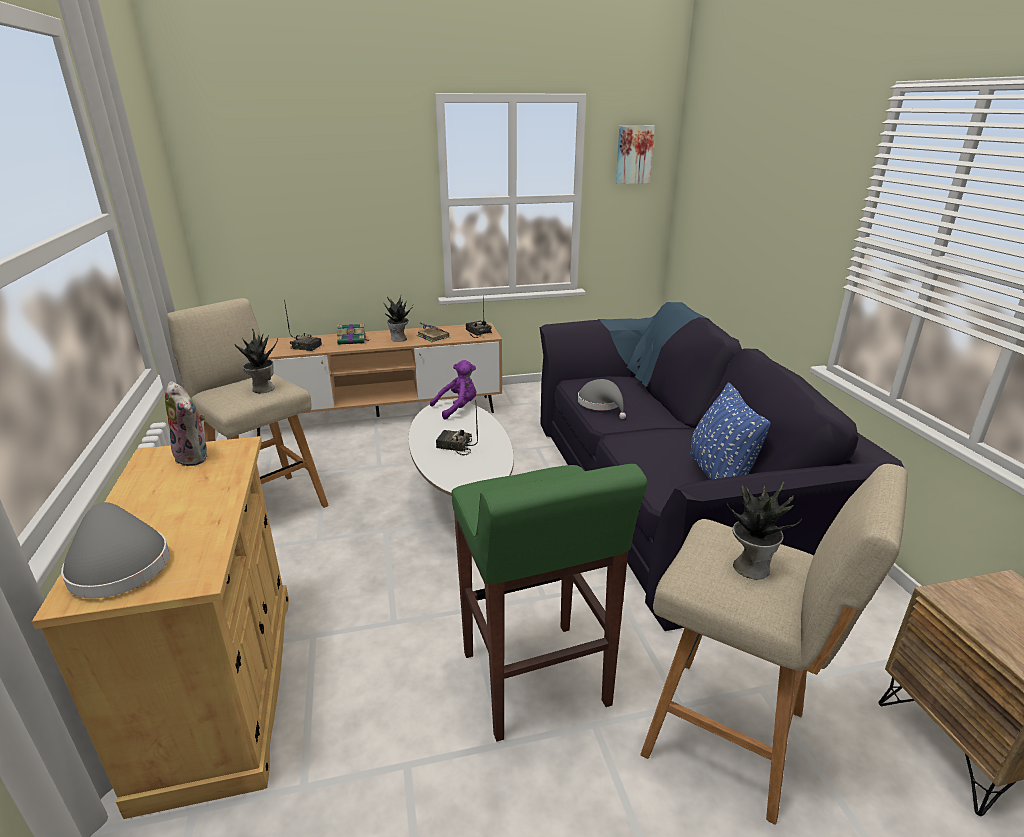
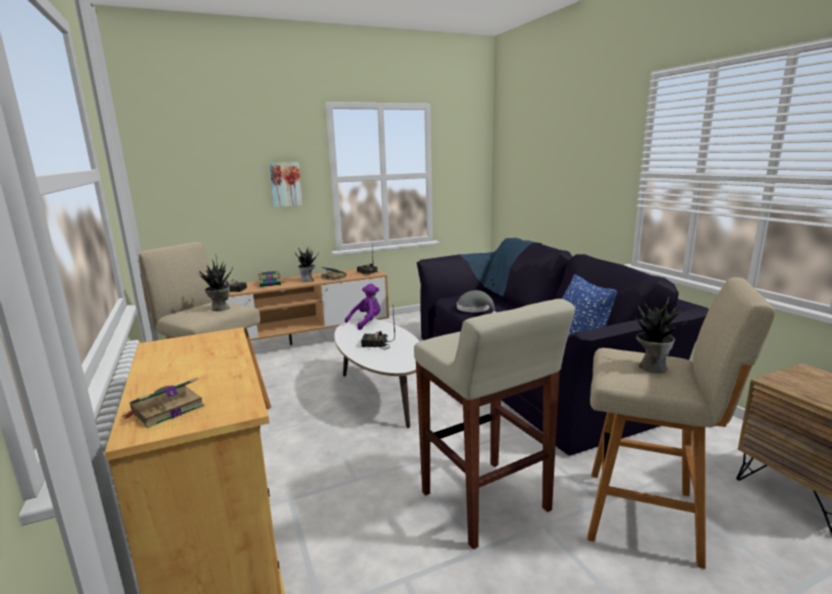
camera: 10 degrees left, 10 degrees down
grey hat [61,502,170,599] -> book [121,378,204,428]
plush toy [165,381,208,467] -> none
green stool [452,464,647,741] -> beige stool [414,299,575,549]
picture [615,126,655,184] -> picture moved to [269,162,303,207]

